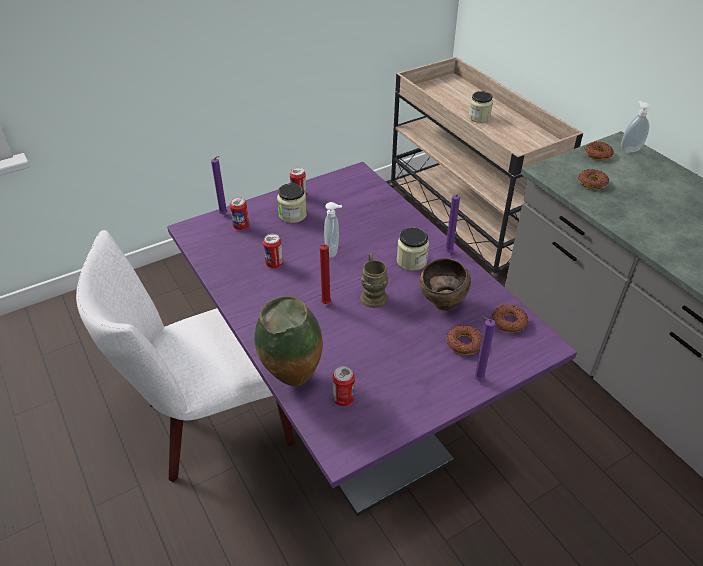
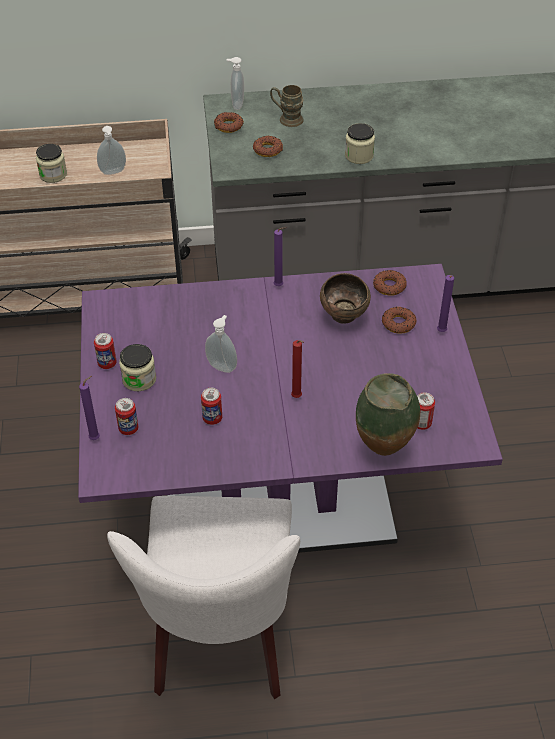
camera: 65 degrees left, 5 degrees up
brown mug [360,253,388,308] -> brown mug moved to [270,85,304,127]
jar [397,228,429,271] -> jar moved to [345,123,375,164]
none -> soap dispenser [97,126,126,175]

